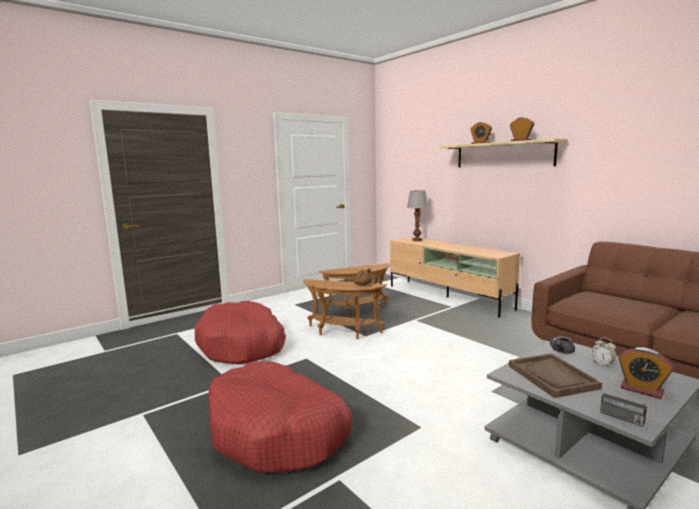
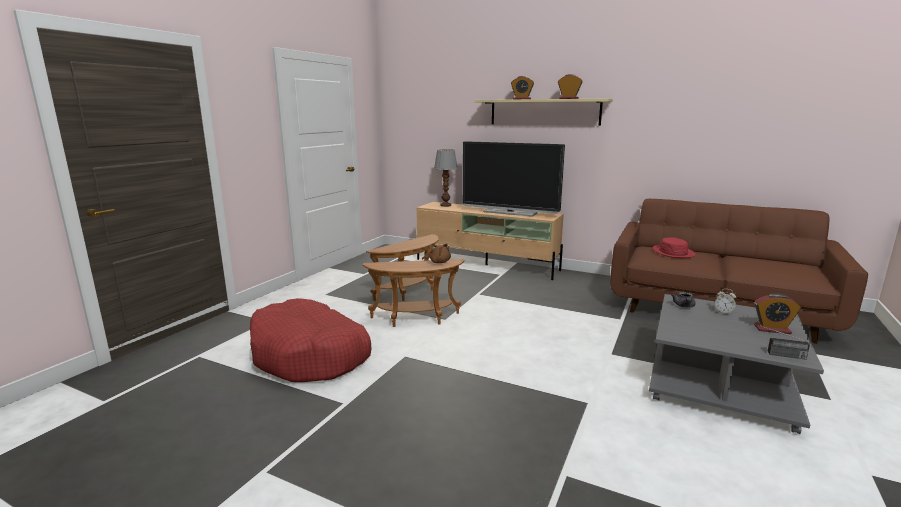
camera: 25 degrees left, 5 degrees up
red dog bed [209,361,352,473] -> none
brown tray [509,354,602,398] -> none
none -> television [462,141,565,217]
none -> red hat [652,238,696,258]

